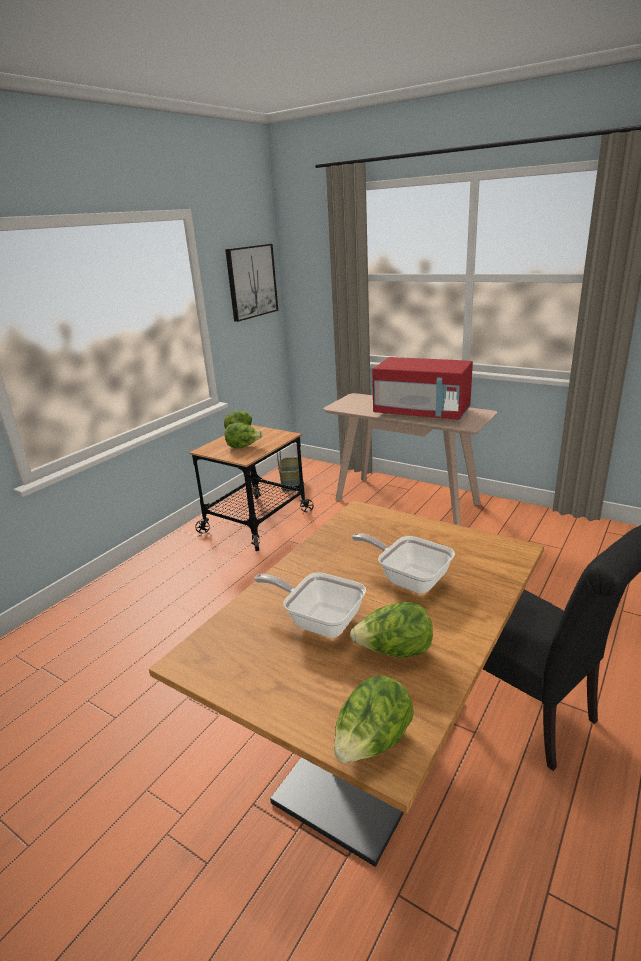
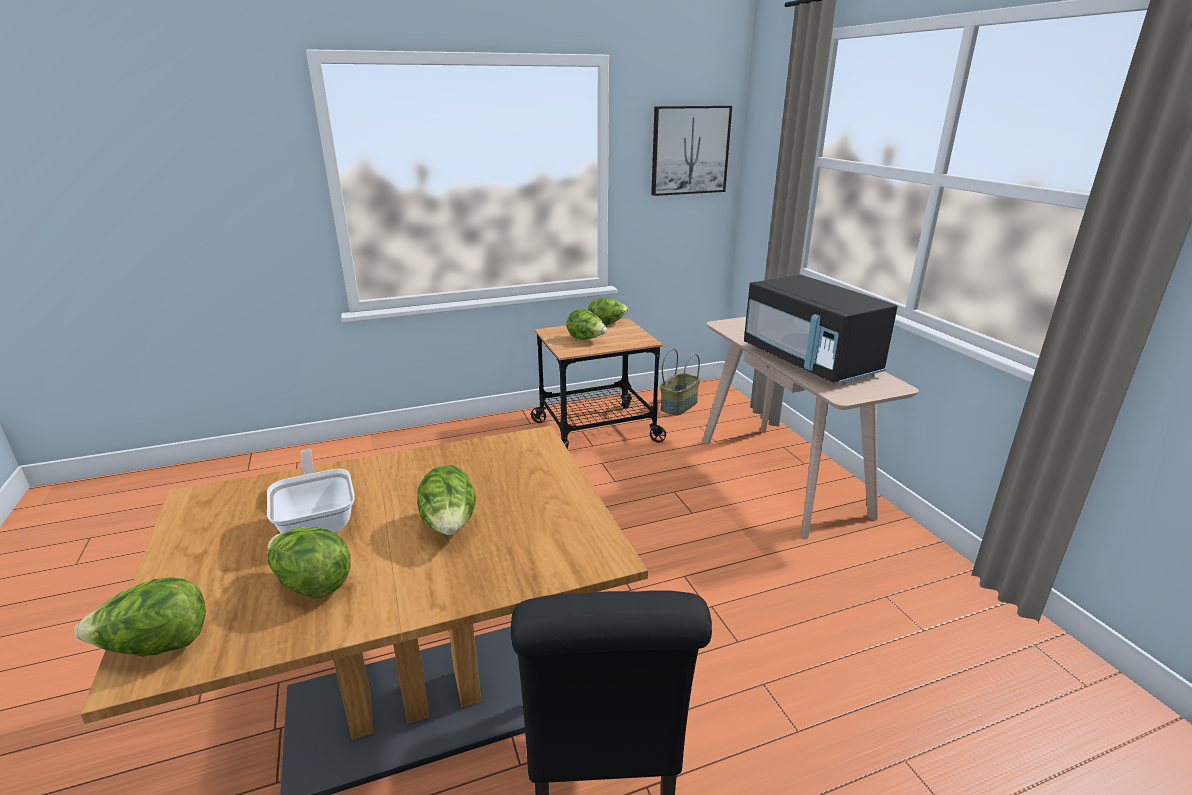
camera: 35 degrees right, 0 degrees up
frying pan [352,533,455,594] -> lettuce [417,465,476,535]
red microwave [372,357,473,421] -> black microwave [744,275,898,385]

